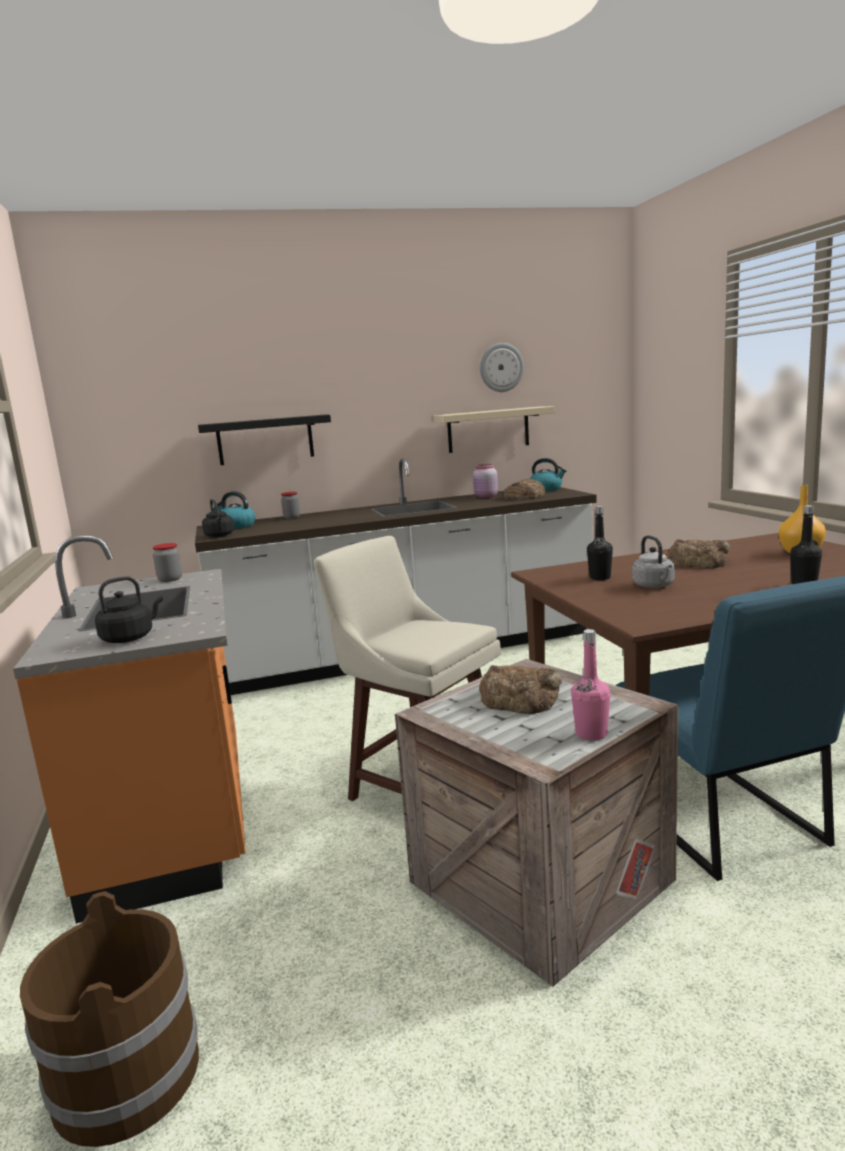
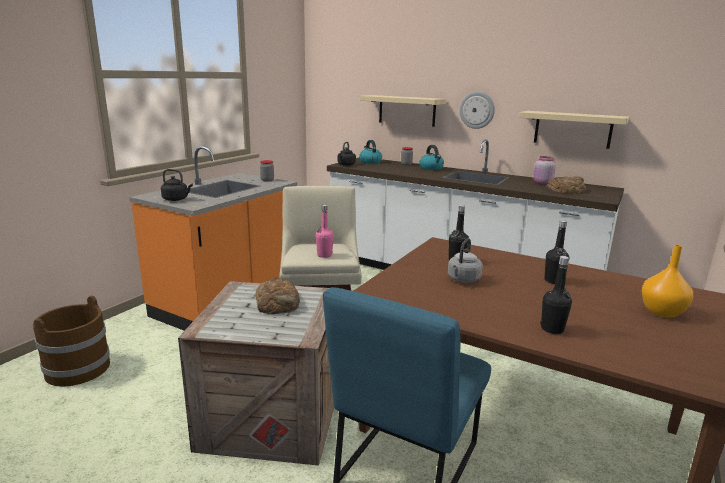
camera: 45 degrees right, 5 degrees up
black shelf [198,415,331,465] -> beige shelf [360,95,446,127]
wall clock [480,343,524,392] -> wall clock moved to [459,91,495,129]
kettle [530,458,567,491] -> kettle moved to [420,145,444,170]
pink bottle [571,629,610,741] -> pink bottle moved to [316,205,334,258]
bread [667,540,731,568] -> black bottle [545,220,569,284]

